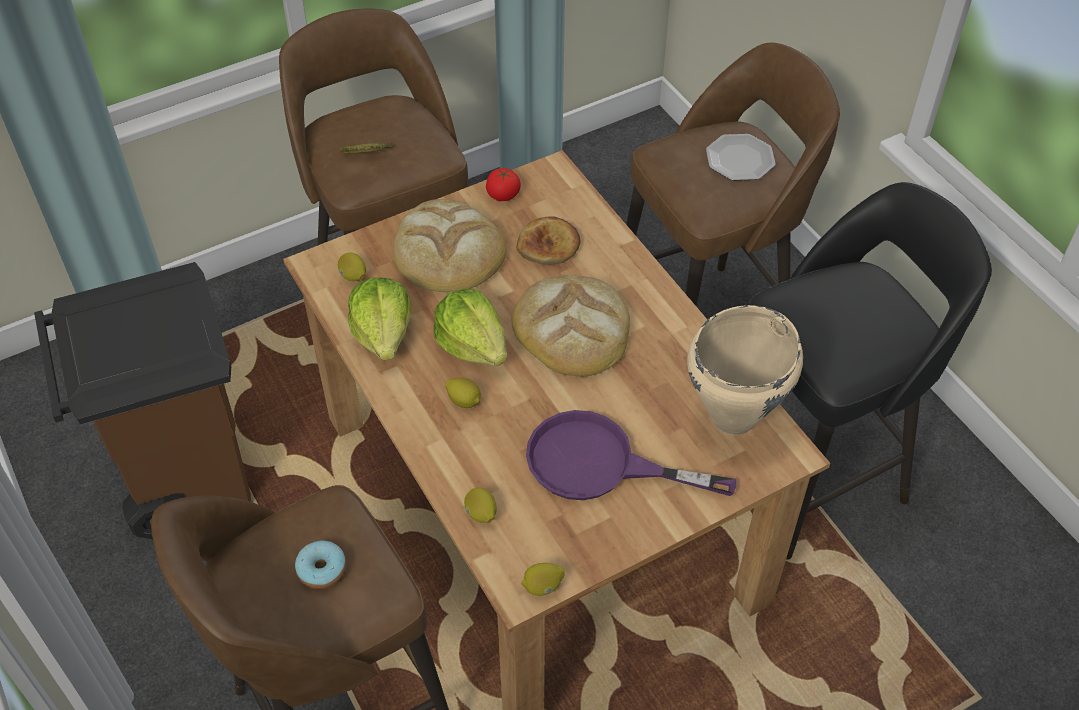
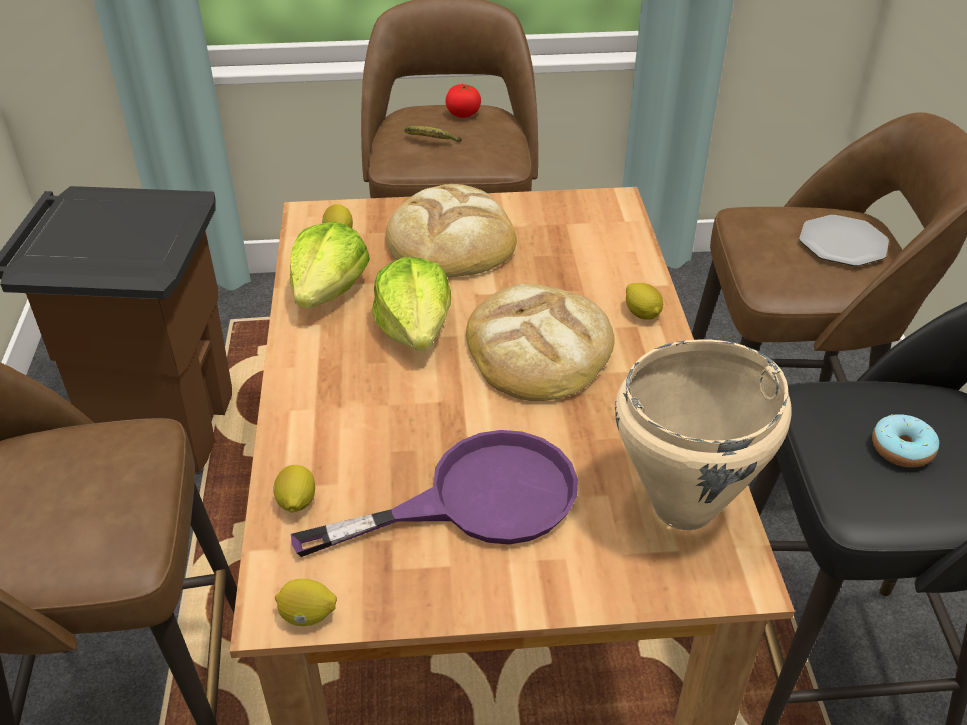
camera: 25 degrees right, 10 degrees down
donut [295,540,346,589] -> donut moved to [872,414,939,468]
lemon [445,378,481,408] -> lemon moved to [626,283,663,320]
tomato [486,168,521,201] -> tomato moved to [446,84,481,118]
bread [516,216,580,264] -> none
purple frying pan [526,410,736,500] -> purple frying pan turned 120 degrees clockwise [291,430,578,557]

